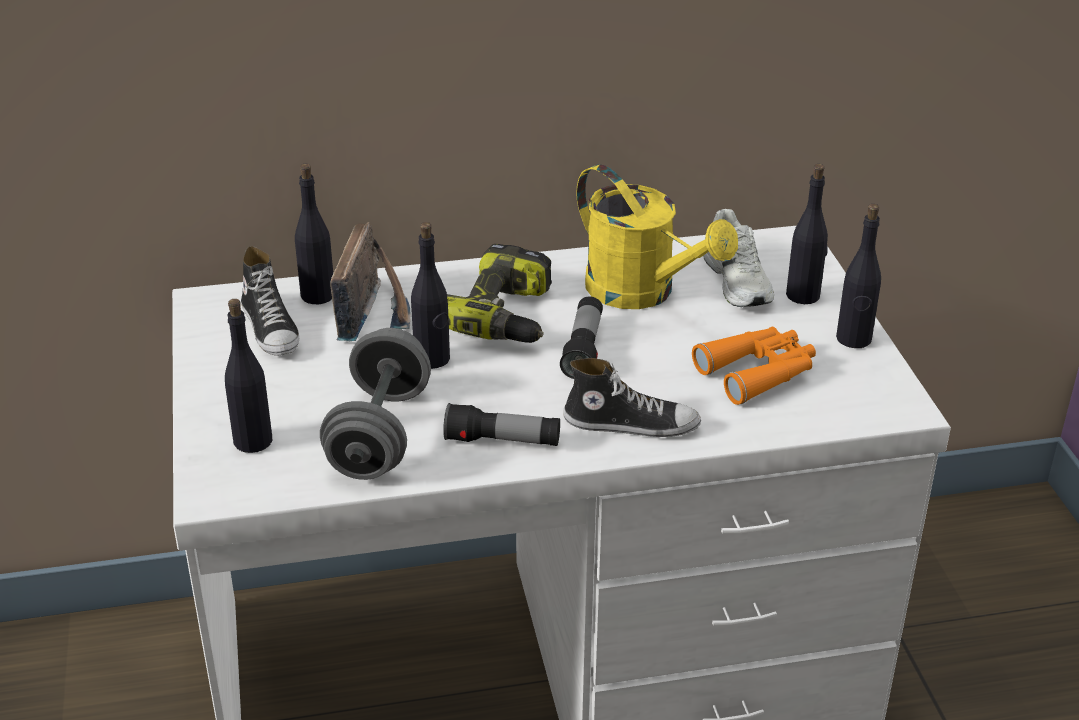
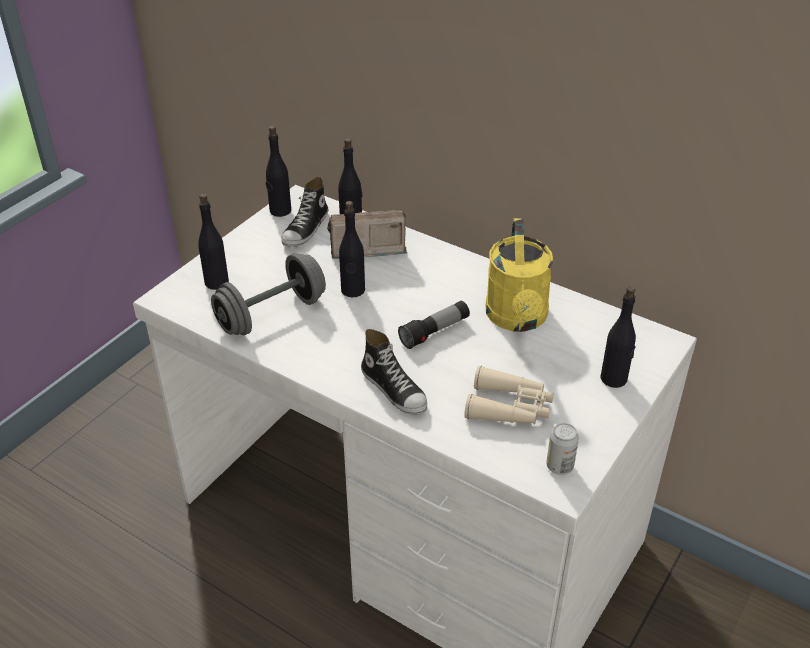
camera: 45 degrees right, 5 degrees up
radio [330,222,411,341] -> radio turned 150 degrees counterclockwise [327,210,407,259]
flashlight [443,403,560,446] -> none
power drill [447,244,552,343] -> none
orange binoculars [692,327,816,405] -> beige binoculars [464,366,554,424]
white shoe [703,209,774,307] -> none
black bottle [836,204,881,348] -> black bottle moved to [266,126,291,217]
none -> can [546,423,579,475]

